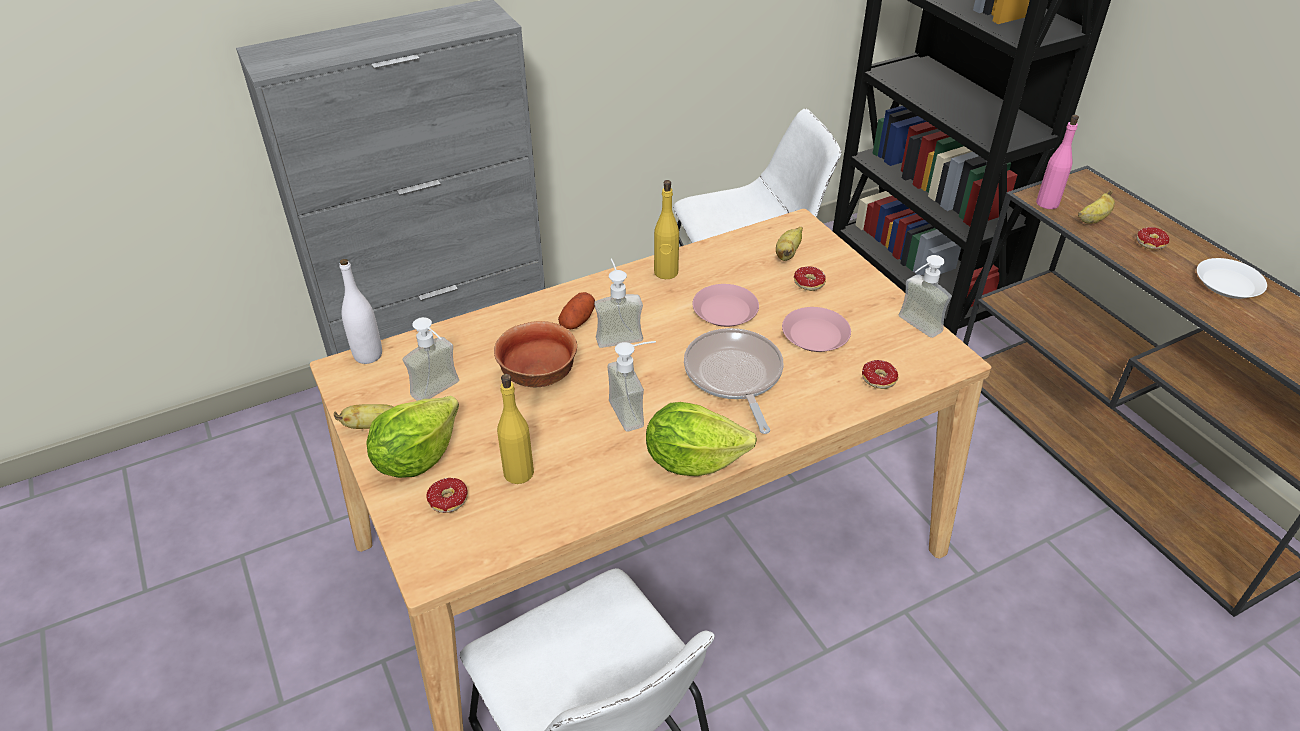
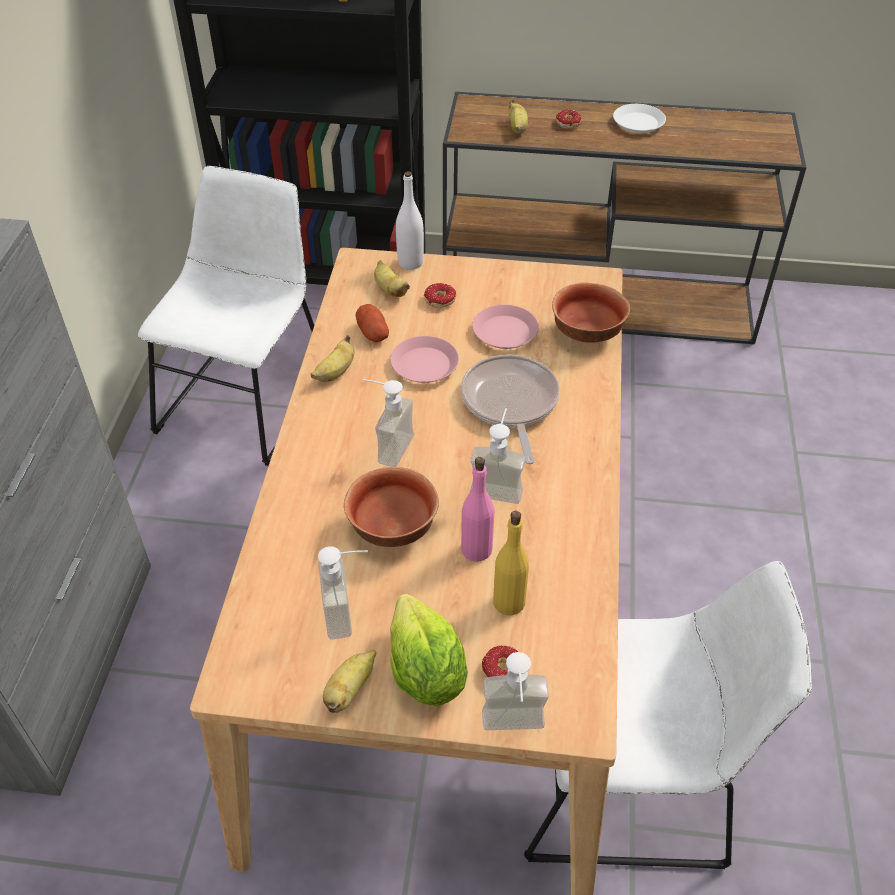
camera: 55 degrees left, 5 degrees up
white bottle [340,259,382,364] -> white bottle moved to [396,171,424,270]
potato [558,292,595,329] -> potato moved to [356,304,389,342]
lettuce [646,402,757,476] -> none
yellow bottle [654,180,679,279] -> banana [310,335,354,382]
frying pan [684,328,784,434] -> frying pan turned 60 degrees clockwise [461,354,560,464]
donut [862,360,898,389] -> bowl [552,283,630,343]
soap dispenser [899,255,952,338] -> soap dispenser moved to [482,652,549,730]
pink bottle [1036,115,1079,209] -> pink bottle moved to [461,457,494,562]

